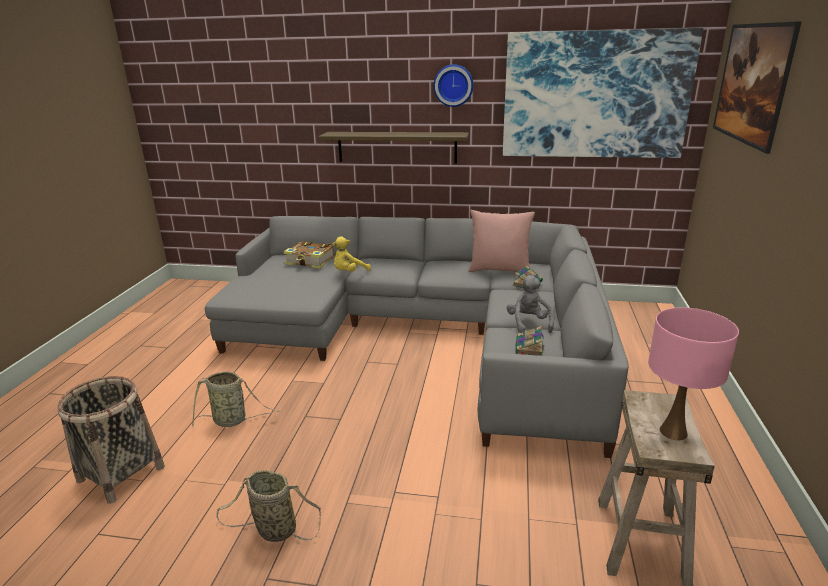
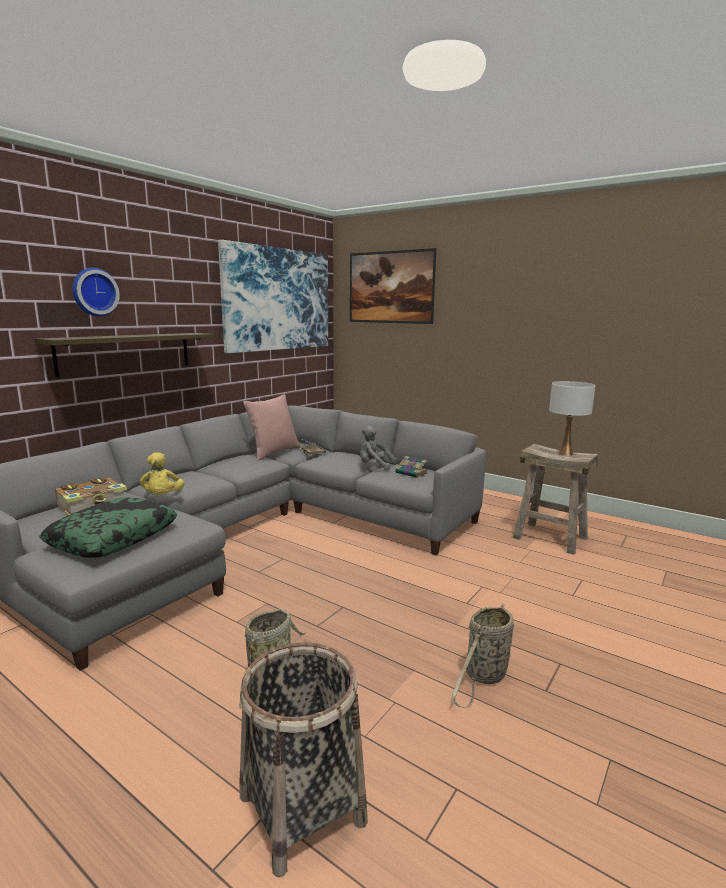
camera: 65 degrees left, 10 degrees down
wall clock [434,64,473,107] -> wall clock moved to [72,267,120,317]
pink table lamp [648,307,739,440] -> white table lamp [549,381,595,456]
none -> pillow [39,498,177,558]

